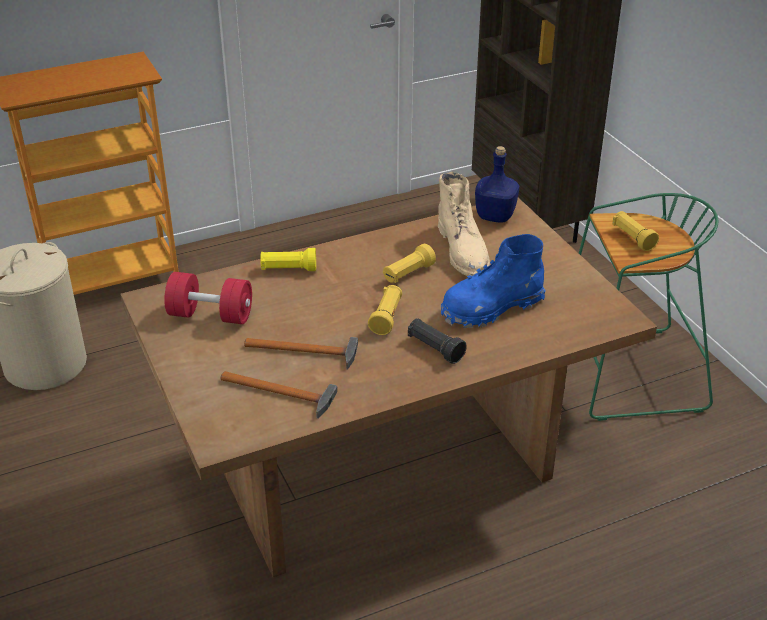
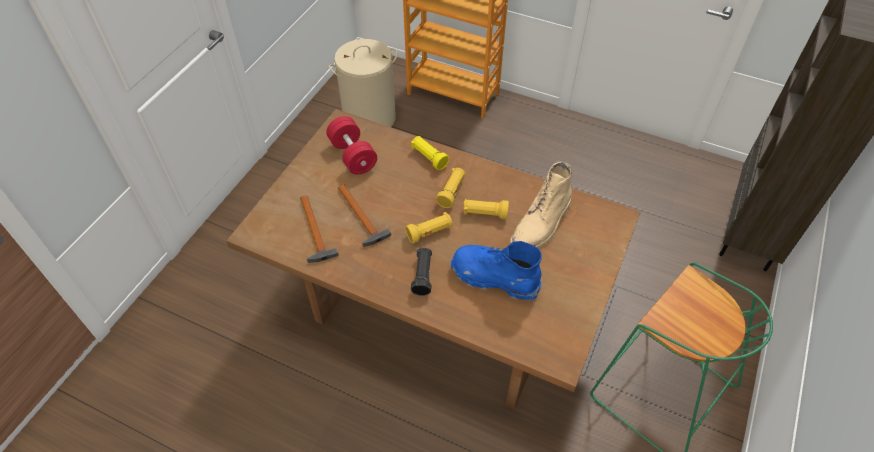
camera: 50 degrees right, 15 degrees up
blue bottle [475,146,519,222] -> none
yellow flashlight [612,211,659,251] -> yellow flashlight moved to [436,168,466,208]

